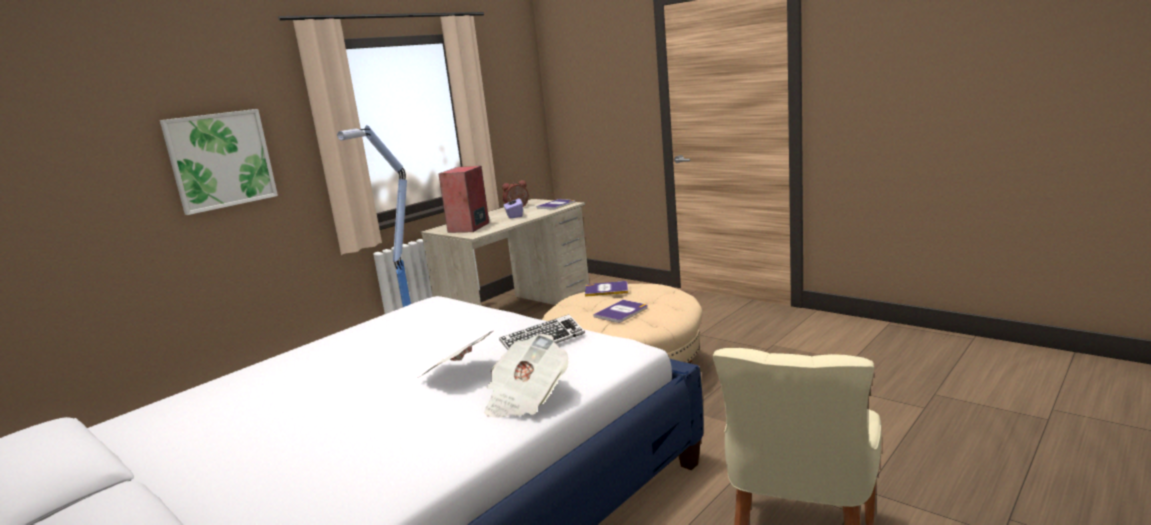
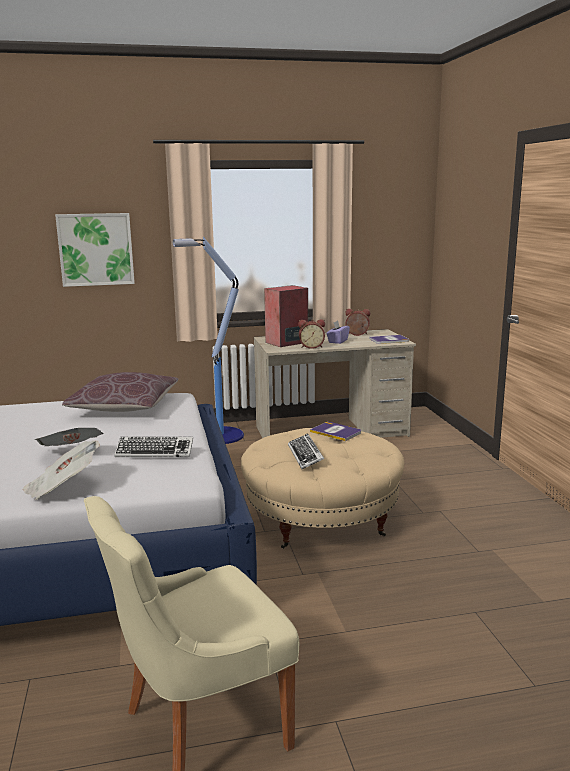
camera: 35 degrees right, 0 degrees up
book [593,300,648,323] -> keyboard [288,434,324,469]
none -> brown pillow [62,372,178,412]
none -> alarm clock [298,319,325,349]

